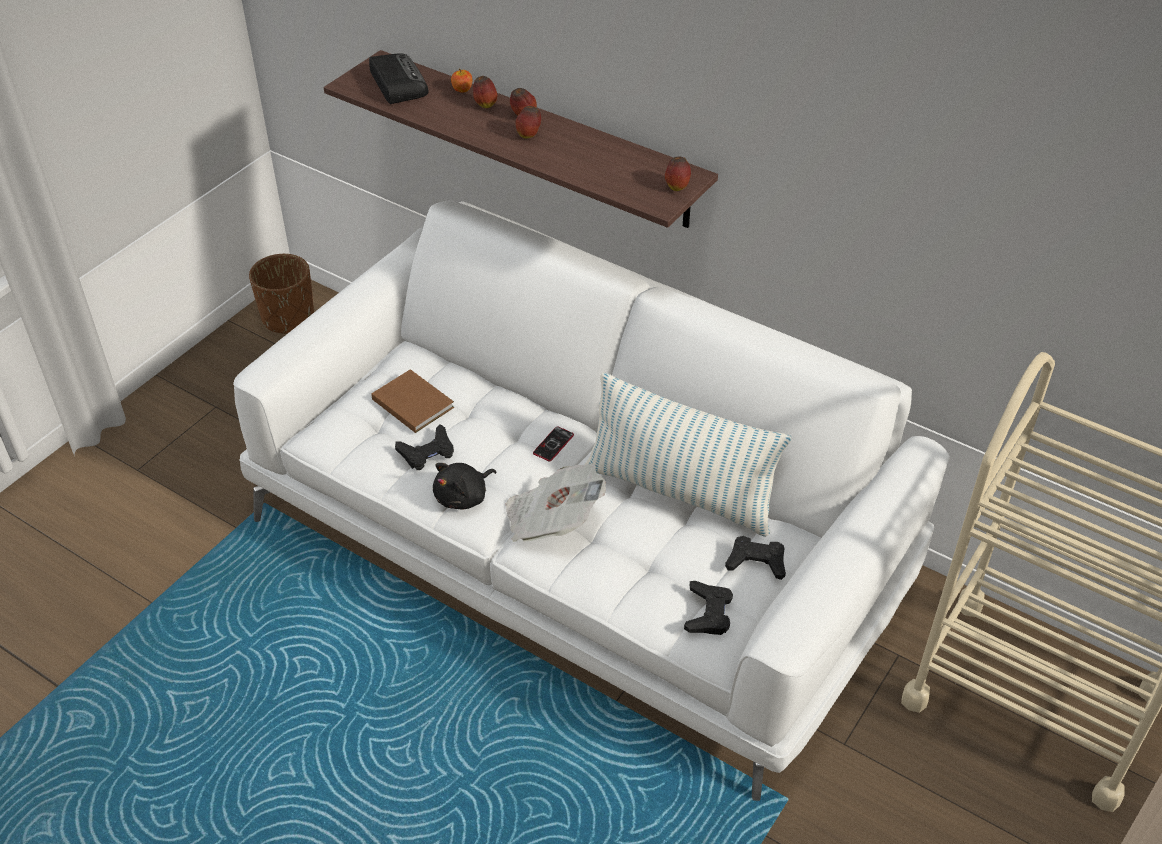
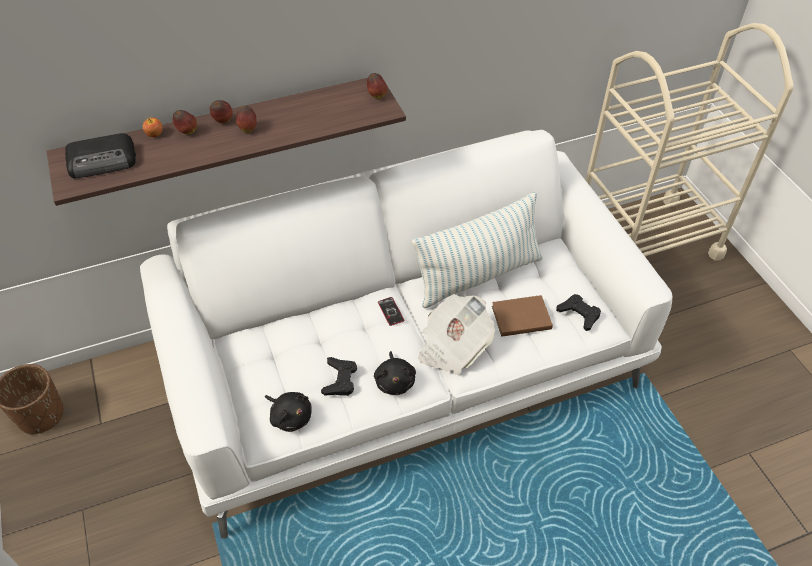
camera: 55 degrees left, 5 degrees up
radio [369,53,429,104] -> radio turned 150 degrees clockwise [65,133,136,178]
brown book [371,369,454,433] -> brown book moved to [492,295,553,337]
black game controller [725,536,786,580] -> none
none -> black plush toy [265,392,312,432]

